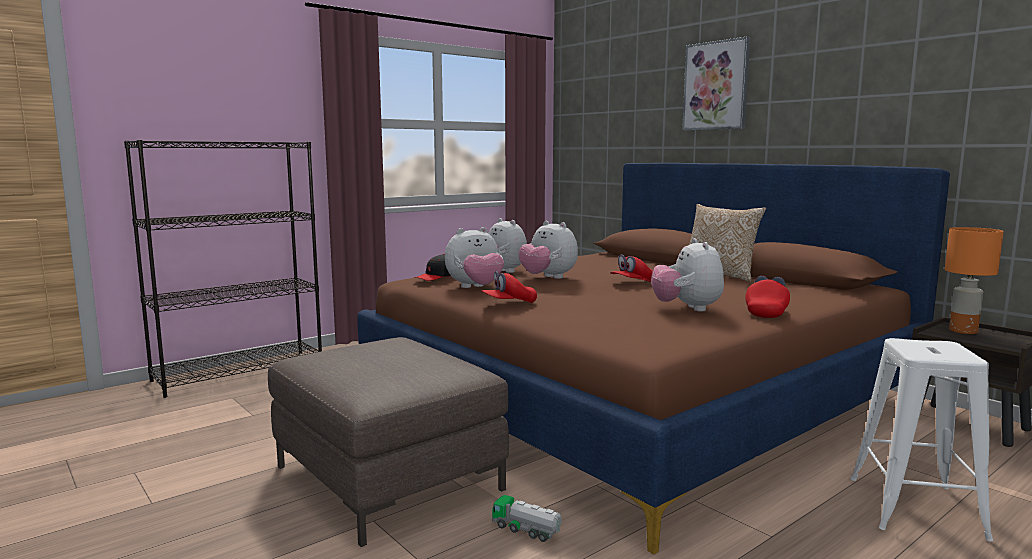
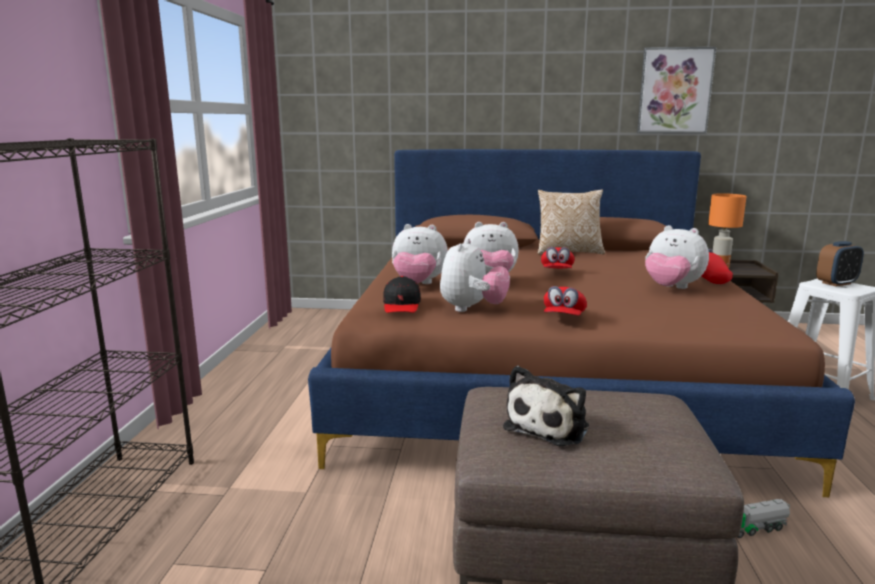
camera: 45 degrees left, 5 degrees up
picture [682,37,750,130] -> picture moved to [637,47,716,133]
none -> plush toy [503,366,589,446]
none -> alarm clock [816,241,864,287]

